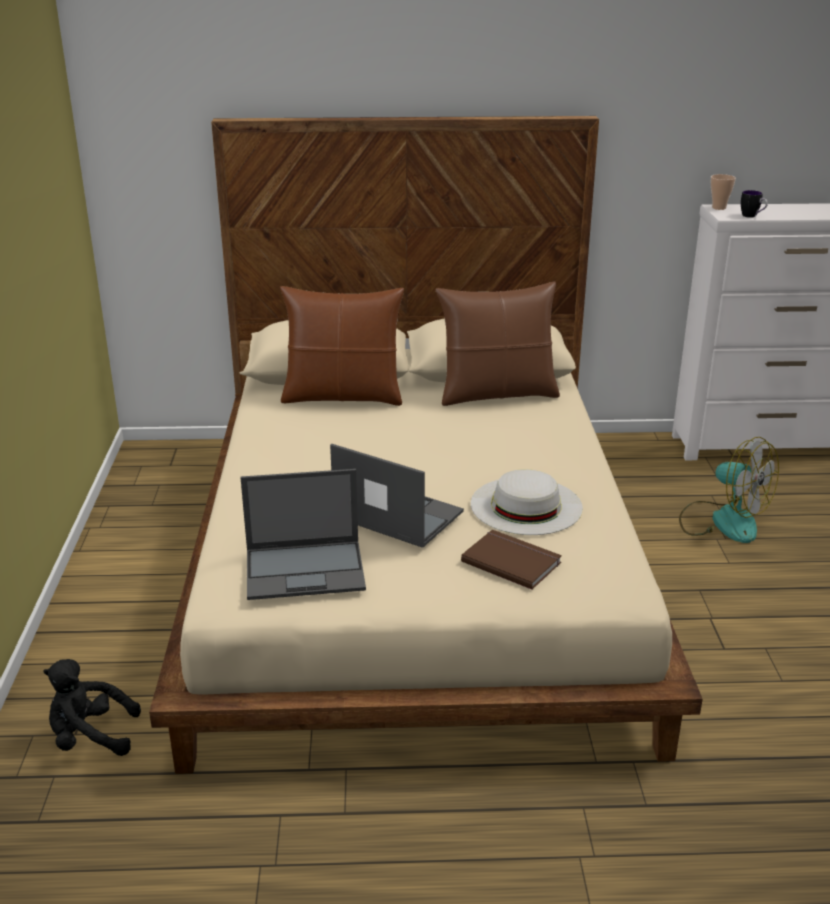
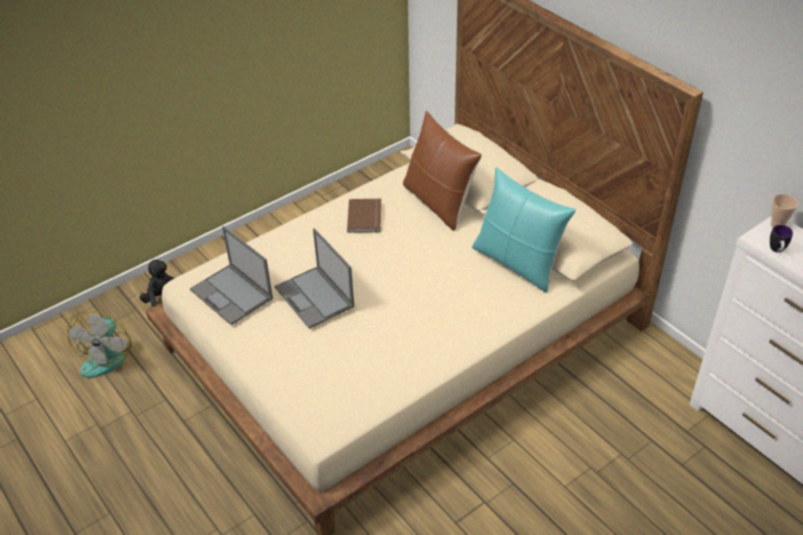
camera: 55 degrees right, 15 degrees up
laptop [330,444,464,548] -> laptop turned 150 degrees clockwise [275,228,354,329]
brown pillow [435,282,560,406] -> turquoise pillow [472,167,576,292]
brown book [461,530,562,589] -> brown book moved to [347,198,381,233]
white hat [471,469,583,535] -> none
fan [679,437,779,543] -> fan moved to [67,311,131,378]

